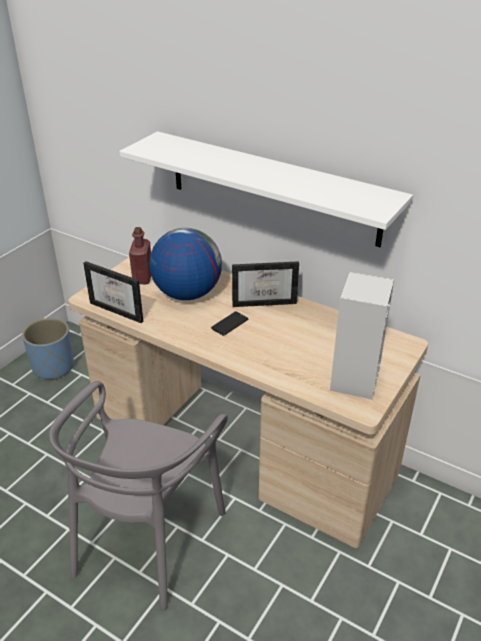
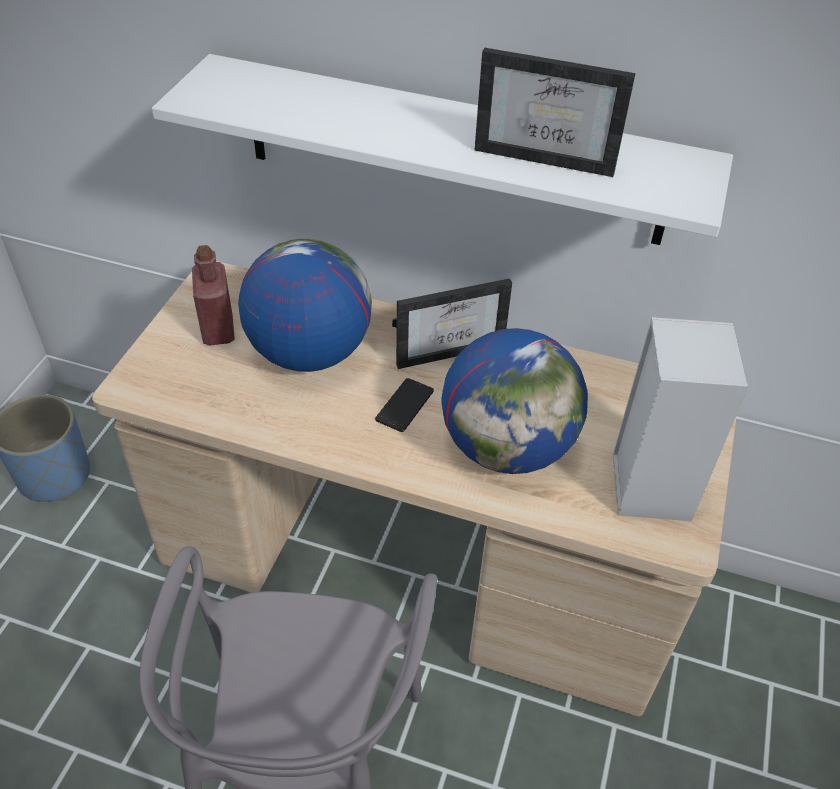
camera: 15 degrees left, 10 degrees up
picture frame [83,261,143,323] -> picture frame moved to [474,48,636,177]
none -> globe [441,328,588,474]

